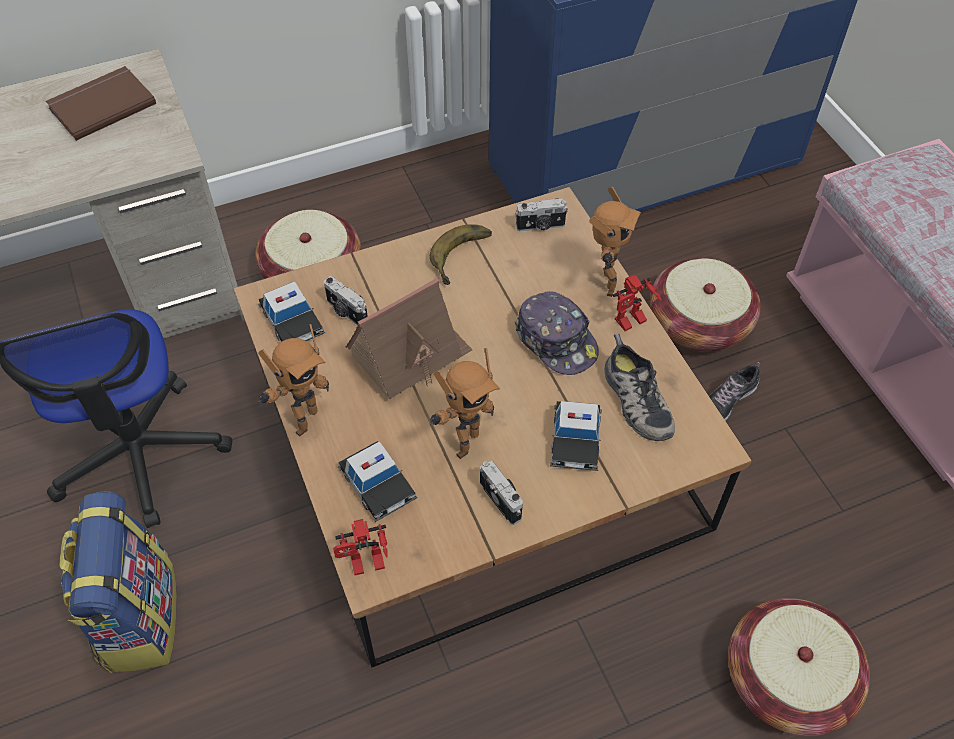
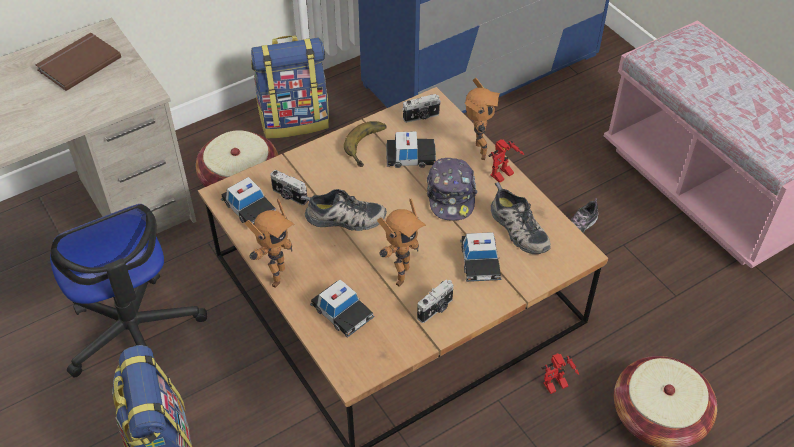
camera: 10 degrees left, 5 degrees down
toy robot [333,519,388,575] -> toy robot moved to [542,353,579,394]
toy house [346,278,472,400] -> shoe [301,189,387,231]
camera [480,461,523,525] -> camera turned 90 degrees clockwise [417,279,453,323]
cap [514,291,599,375] -> cap turned 45 degrees clockwise [427,158,477,221]
basket [650,258,761,352] -> none
none -> backpack [251,35,329,139]
none -> toy car [386,131,436,168]

